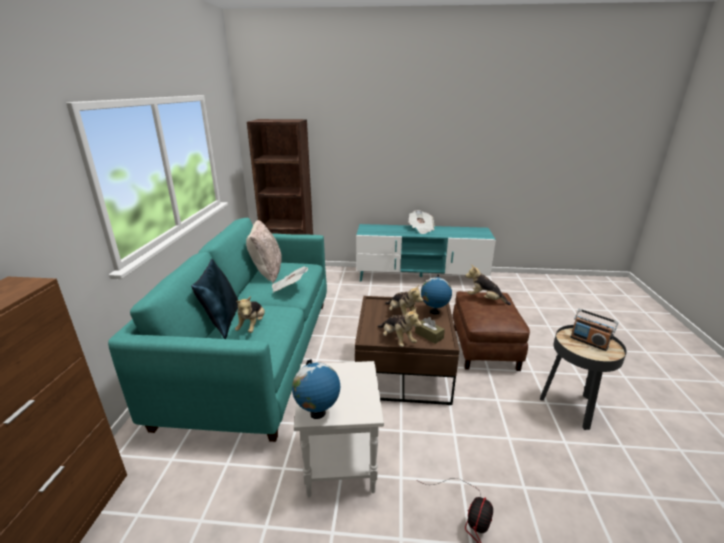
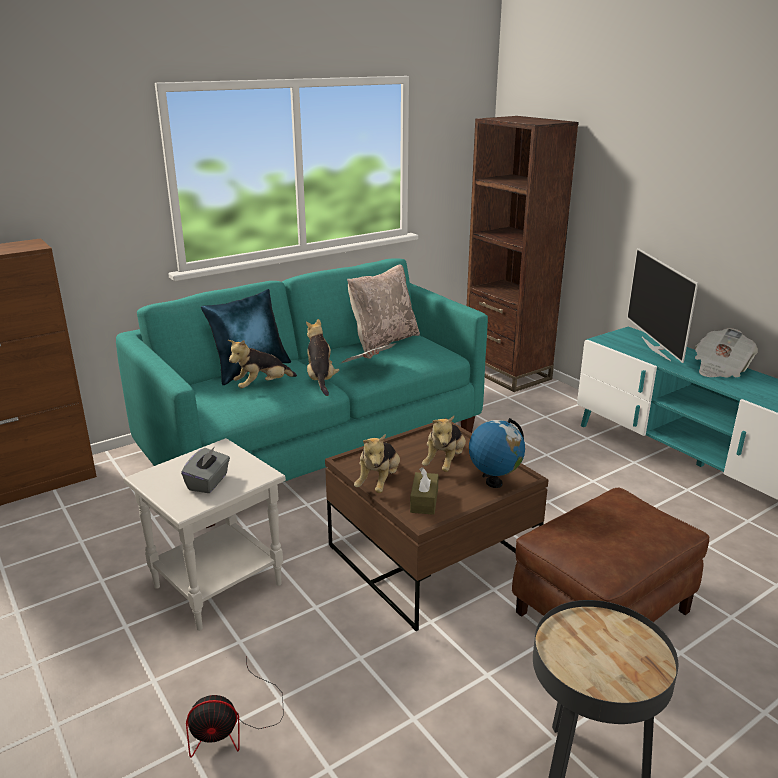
camera: 50 degrees right, 0 degrees up
globe [292,359,340,419] -> none
plush toy [465,264,511,305] -> plush toy moved to [306,319,339,396]
radio [570,309,618,351] -> none
none -> grey tissue box [181,447,230,493]
none -> television [627,248,698,363]

